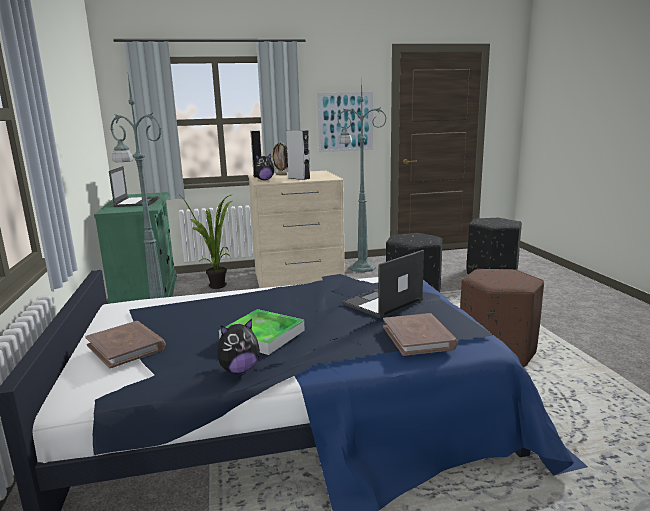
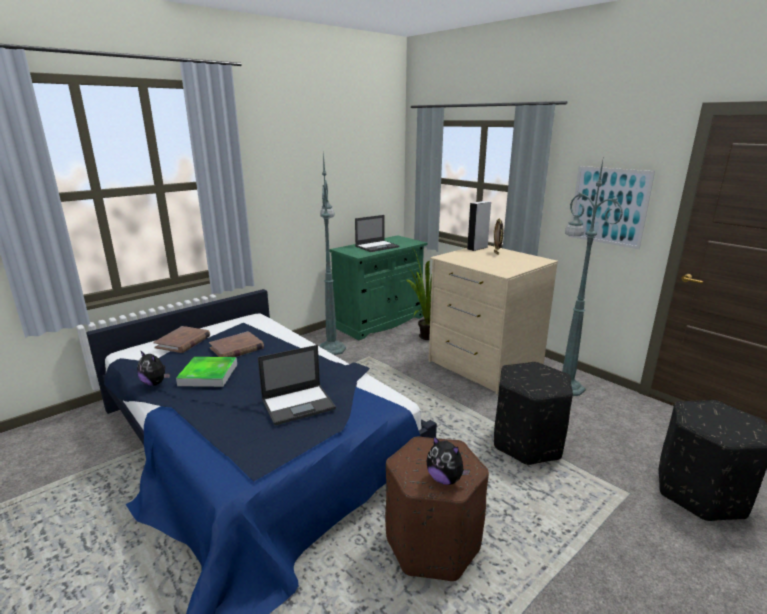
camera: 60 degrees right, 5 degrees up
plush toy [254,154,274,180] -> plush toy moved to [427,435,470,485]
grey speaker [286,130,310,180] -> none
laptop [342,250,424,318] -> laptop turned 135 degrees clockwise [258,345,336,425]
brown book [383,313,458,356] -> brown book moved to [209,331,264,357]

